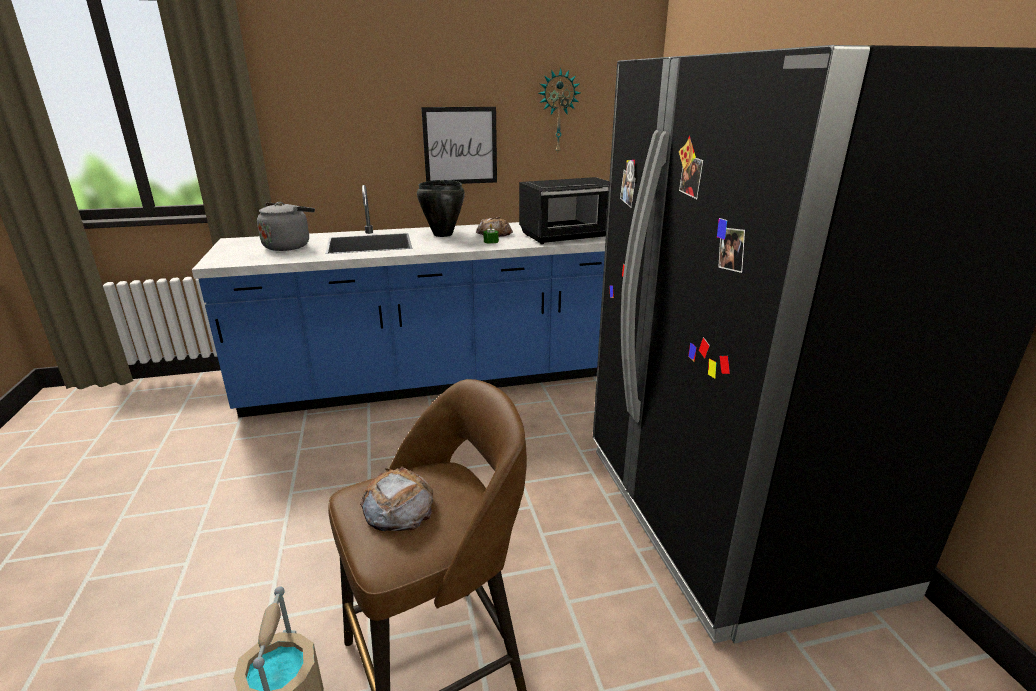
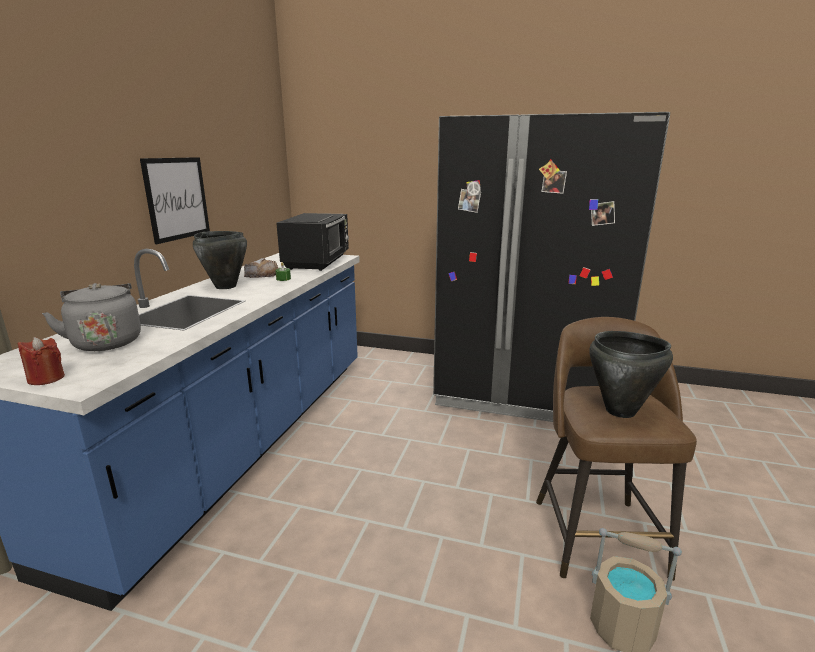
camera: 60 degrees left, 5 degrees down
bread [360,466,434,531] -> black cooking pot [589,331,673,418]
wall clock [538,68,580,153] -> none
none -> red candle [18,337,65,385]

